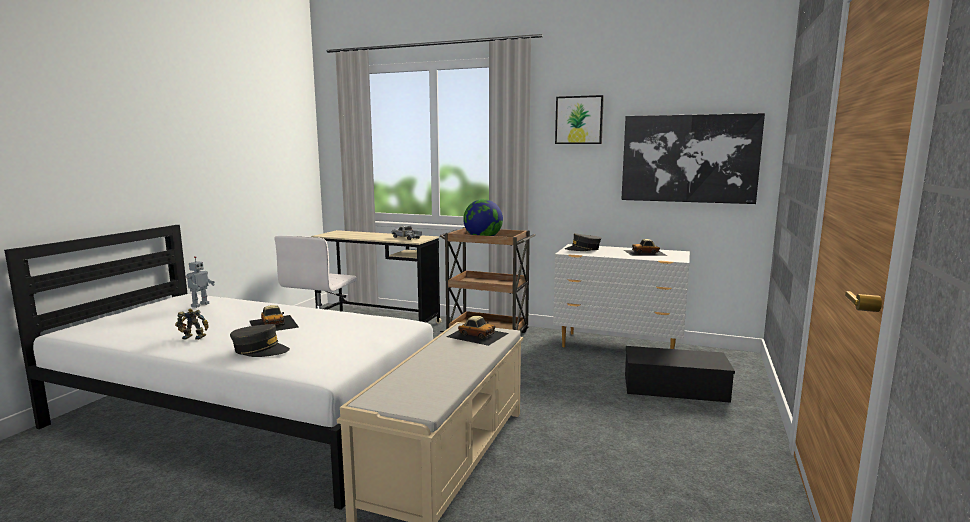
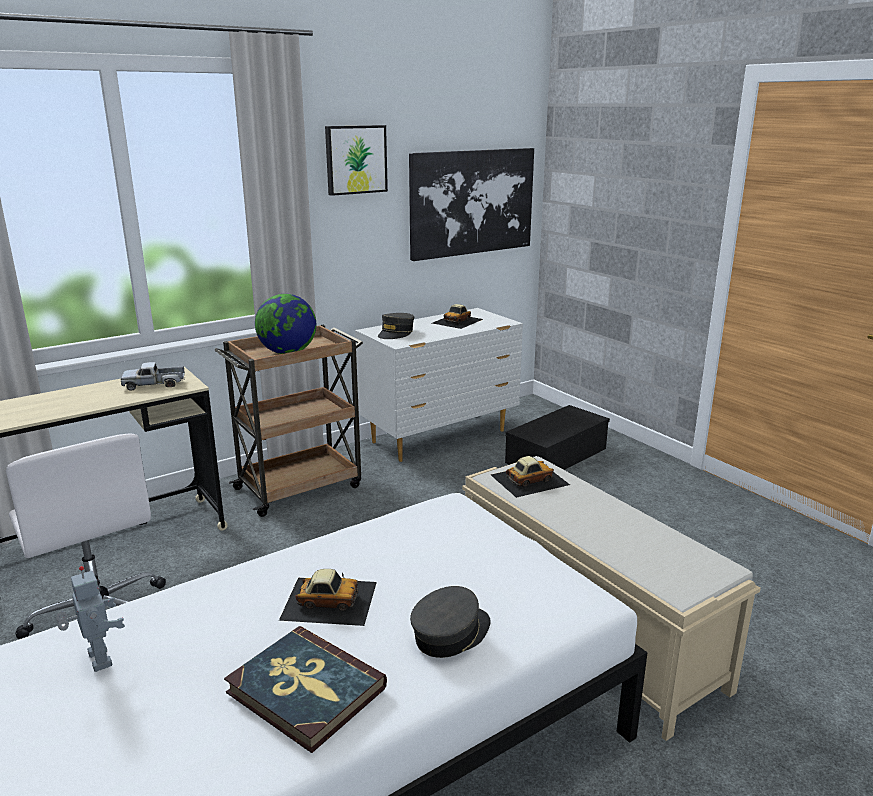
camera: 55 degrees left, 10 degrees up
toy robot [175,308,209,340] -> book [224,626,387,753]

